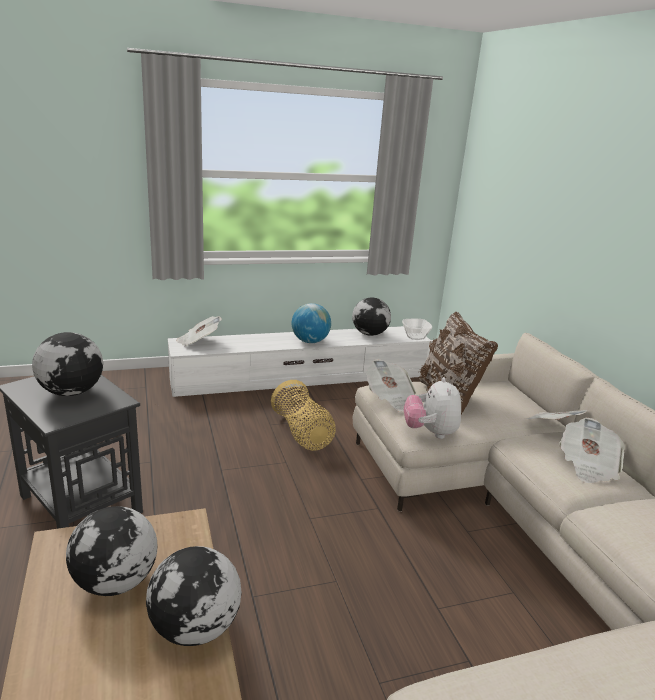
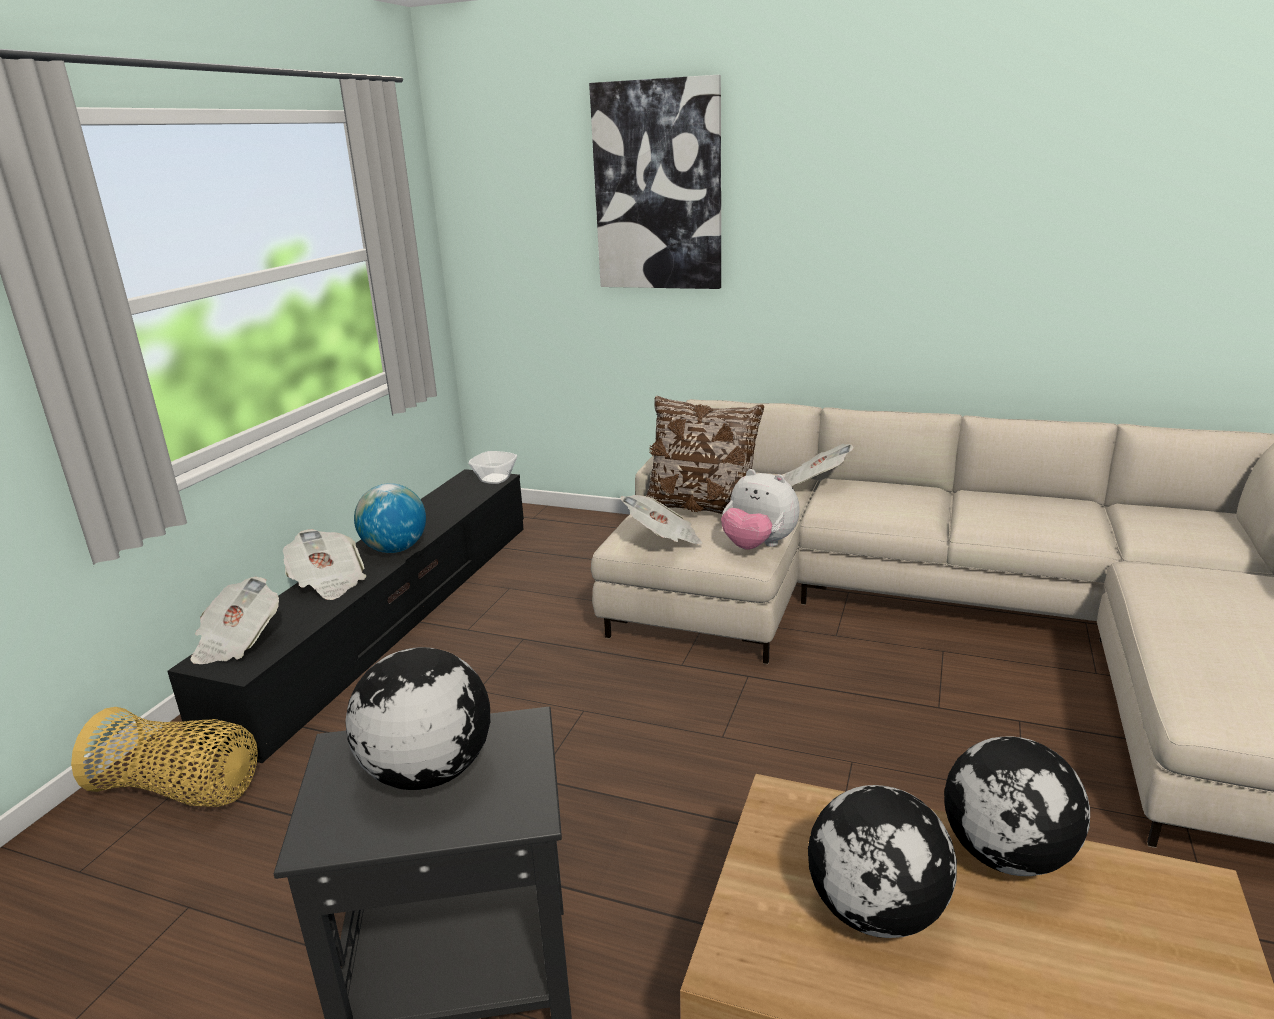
camera: 50 degrees left, 0 degrees up
white tv stand [168,326,432,397] -> black tv stand [167,469,524,763]
basket [271,380,336,451] -> basket moved to [71,707,258,807]
globe [352,298,391,336] -> none
newspaper [559,418,625,483] -> newspaper moved to [283,529,366,600]
none -> picture [589,75,721,289]

